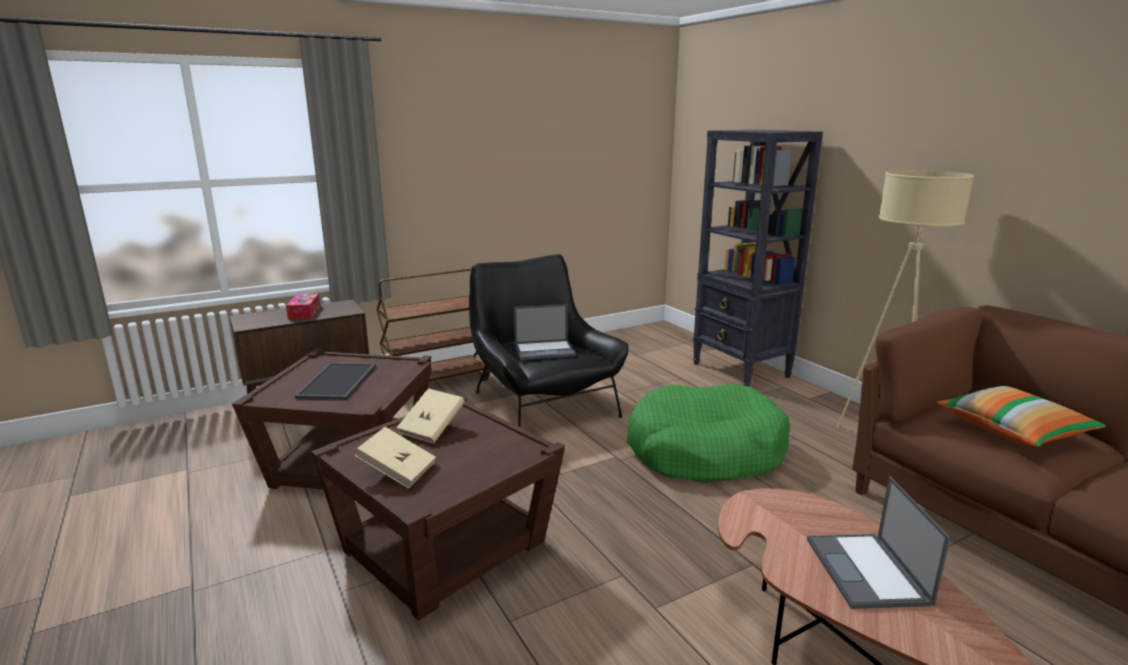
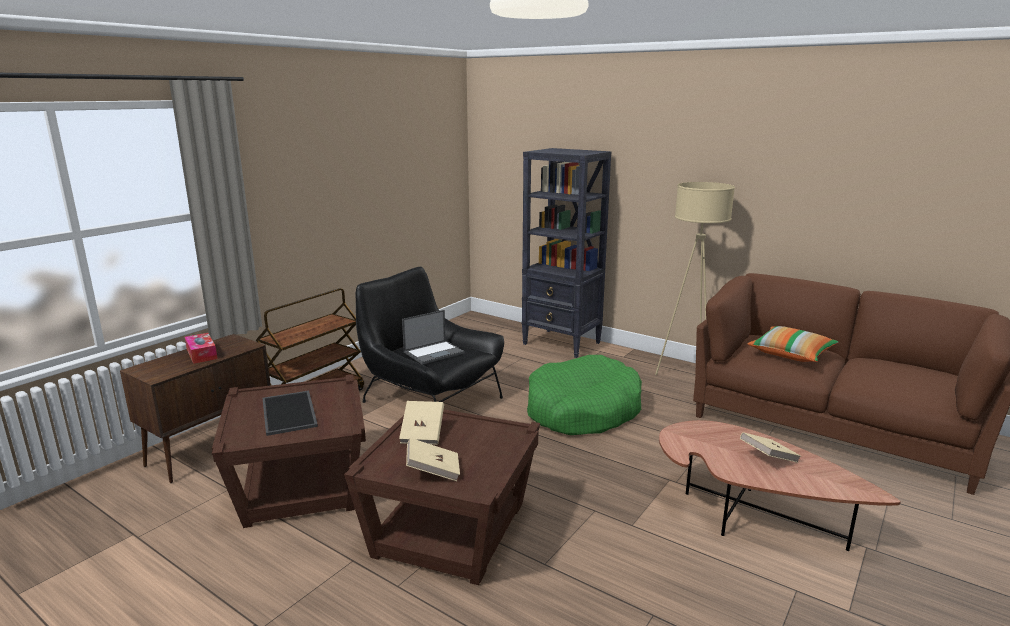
camera: 25 degrees left, 0 degrees up
laptop [807,476,950,609] -> beige book [740,432,801,463]

